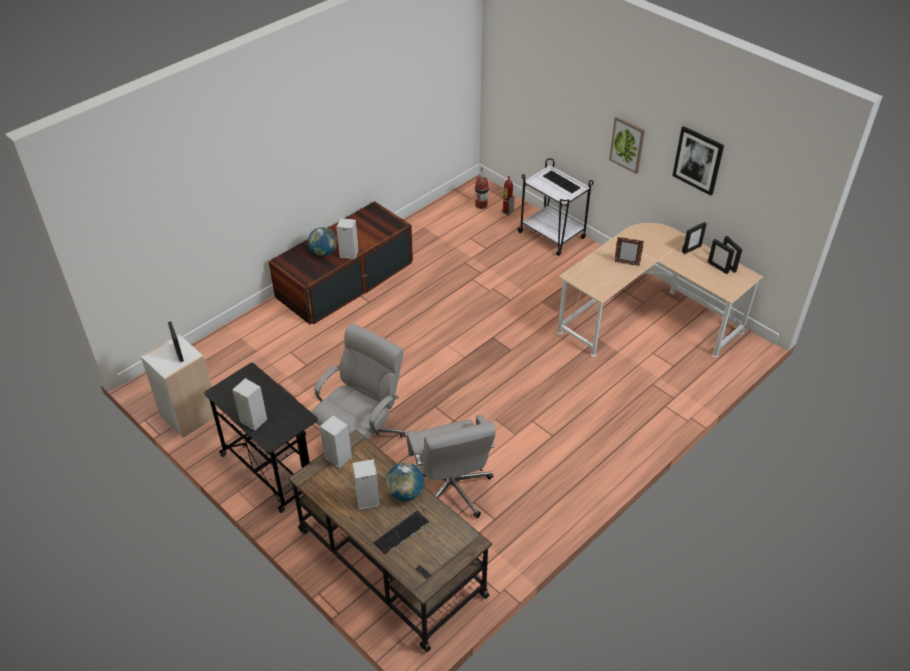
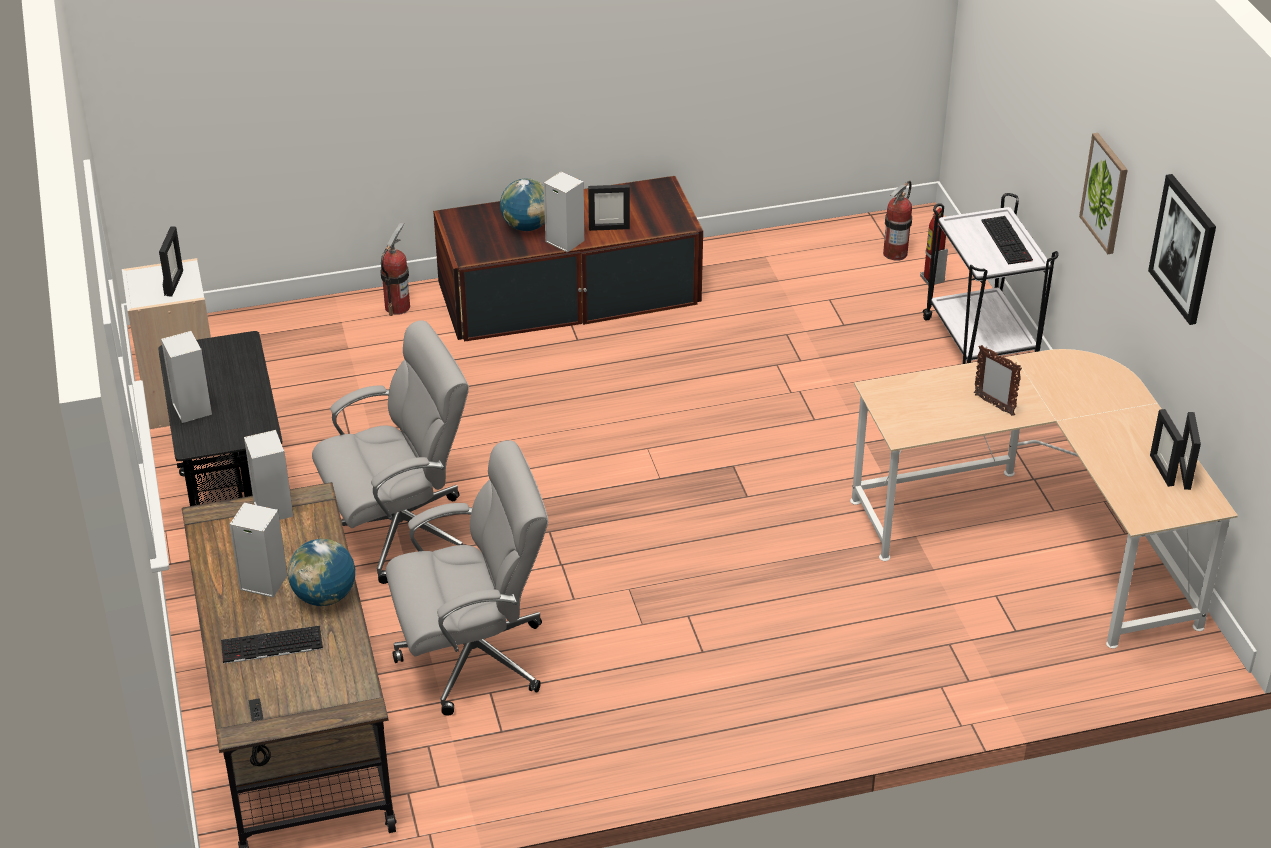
camera: 30 degrees right, 5 degrees down
grey office chair [406,415,496,518] -> grey office chair turned 120 degrees counterclockwise [386,440,548,716]
picture frame [682,222,707,254] -> picture frame moved to [588,184,630,231]
none -> fire extinguisher [380,223,410,316]

